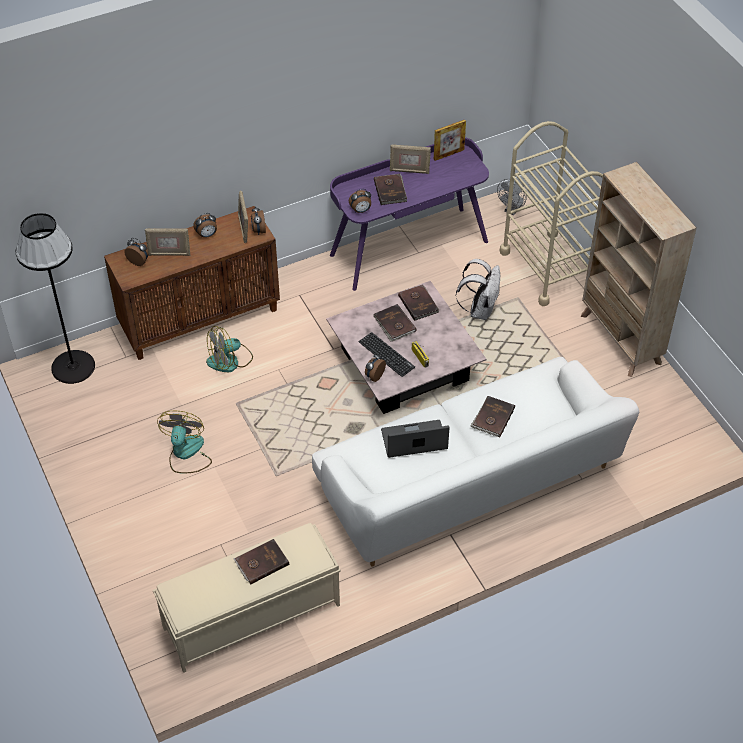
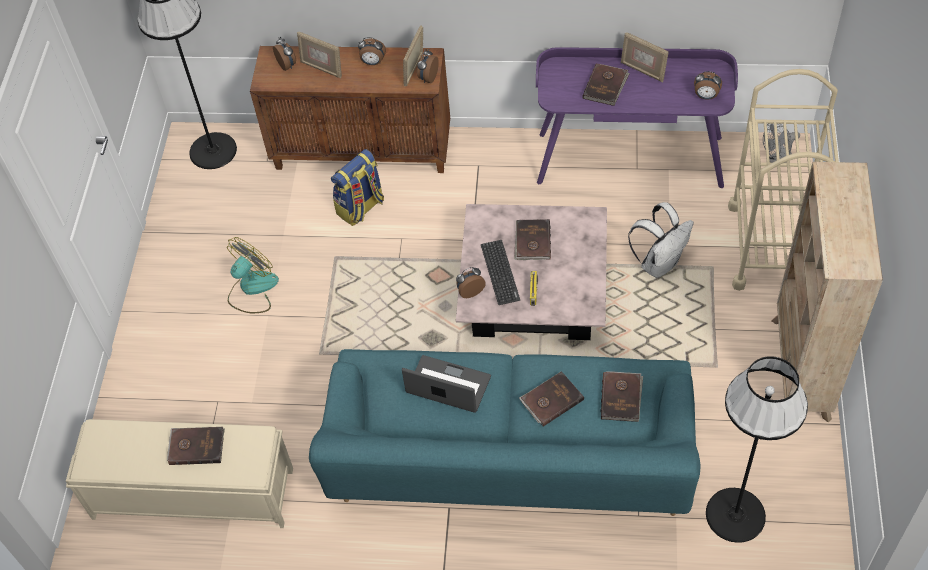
camera: 35 degrees right, 5 degrees up
fan [206,326,253,372] -> backpack [331,149,384,226]
white sofa [312,357,639,567] -> turquoise sofa [309,349,700,516]
alarm clock [349,189,371,213] -> alarm clock moved to [694,71,722,100]
brown book [398,284,439,321] -> brown book moved to [600,372,643,422]
picture frame [434,119,466,161] -> none
none -> black floor lamp [706,356,808,543]

